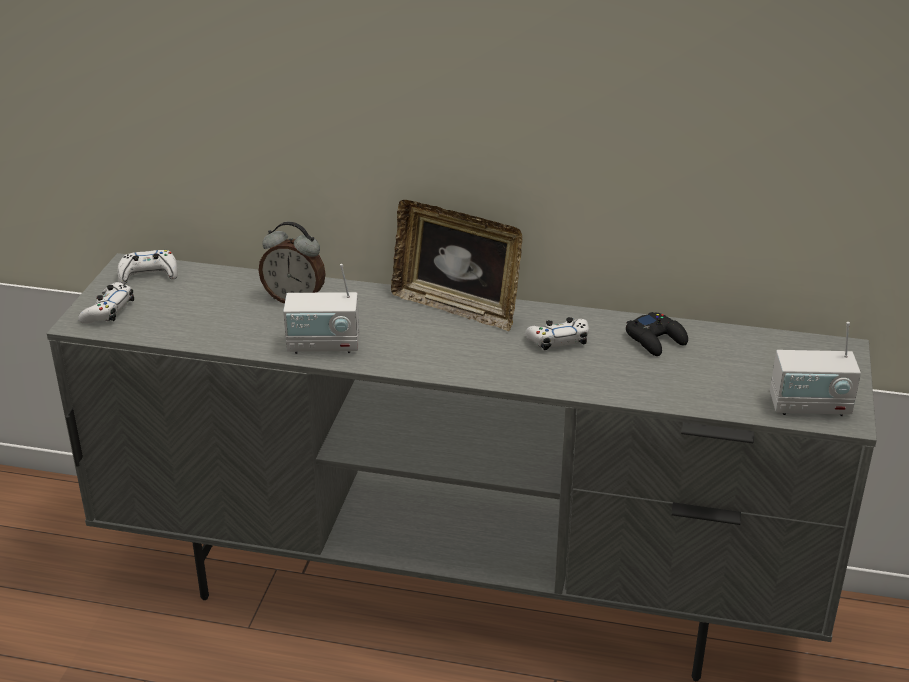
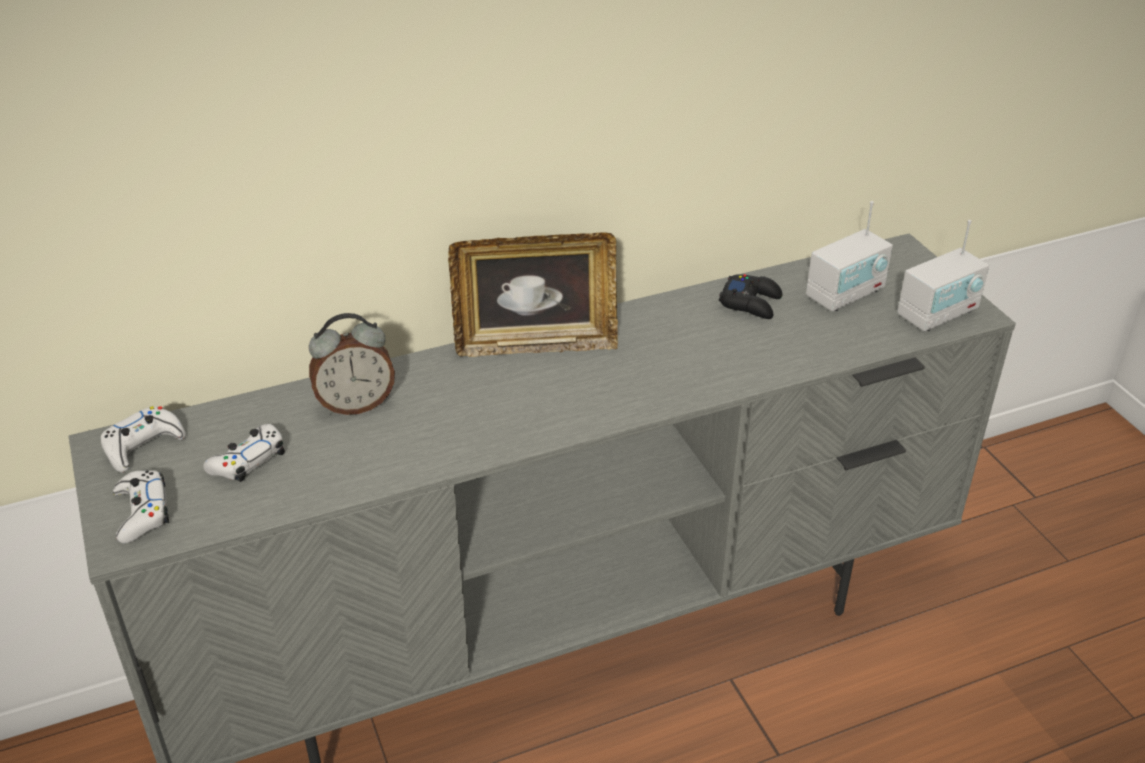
camera: 35 degrees left, 5 degrees up
radio [283,264,359,354] -> radio moved to [806,201,893,311]
white game controller [525,317,589,350] -> white game controller moved to [203,424,285,482]

